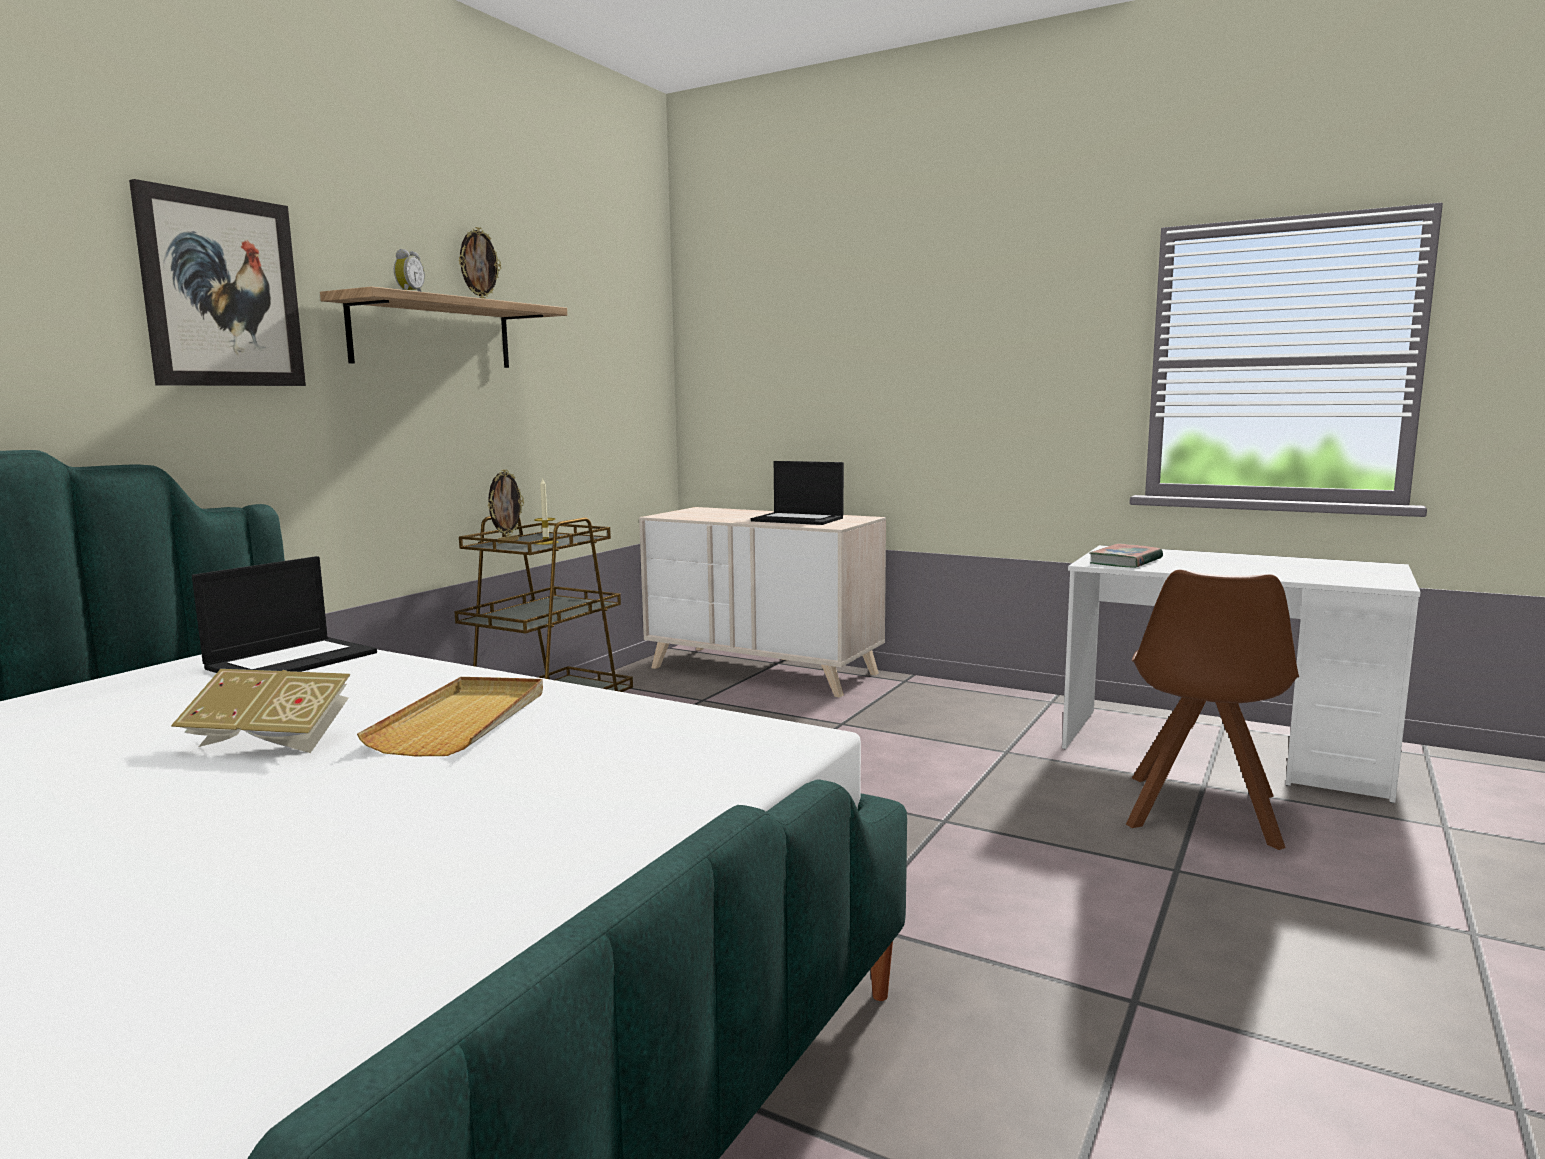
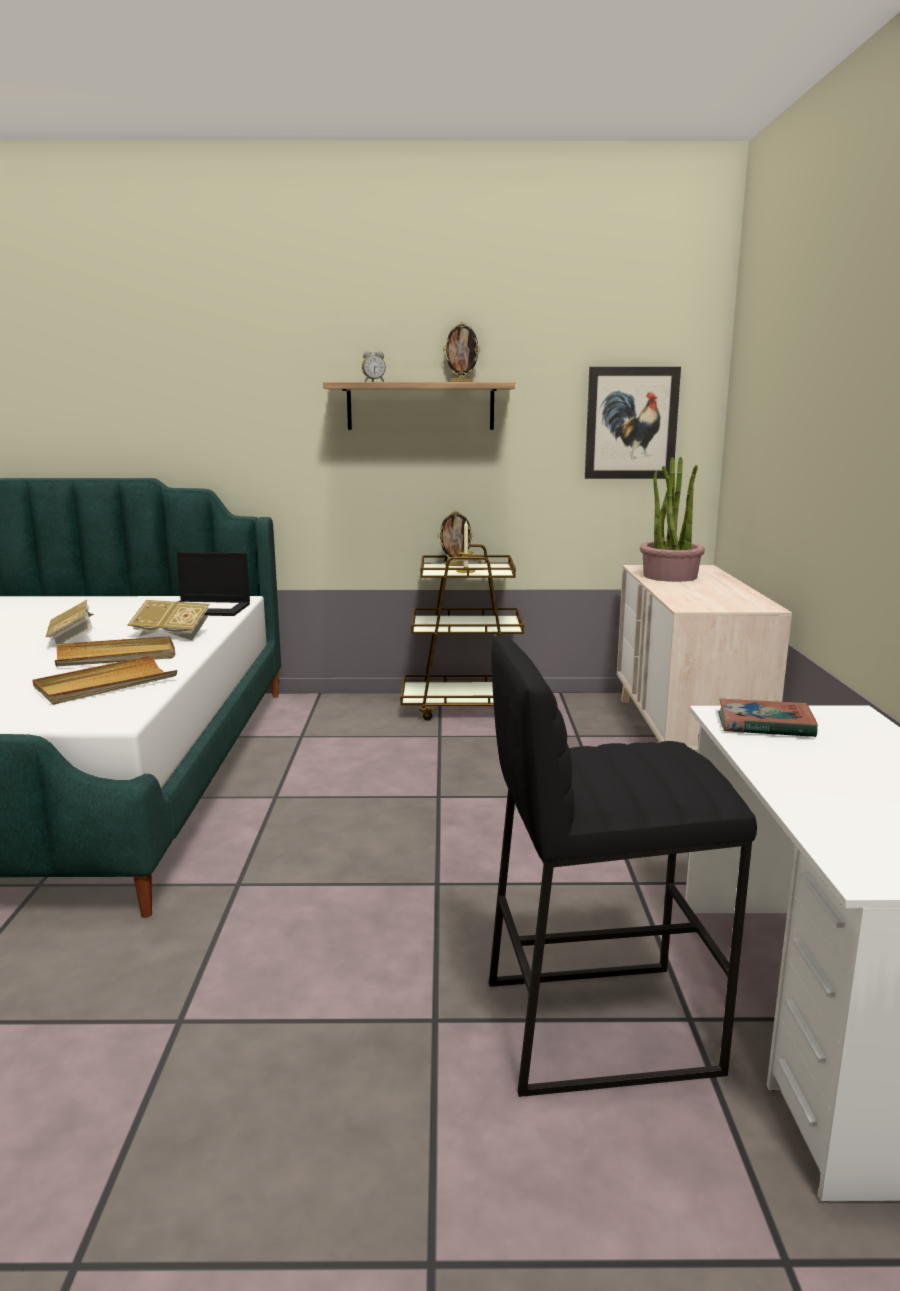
camera: 60 degrees right, 5 degrees up
picture [129,179,306,386] -> picture moved to [585,367,681,479]
laptop [751,461,844,525] -> none
brown chair [1126,569,1299,850] -> black stool [489,635,757,1097]
none -> beige tray [33,655,177,704]
none -> book [127,600,210,640]
none -> potted plant [640,457,705,582]

